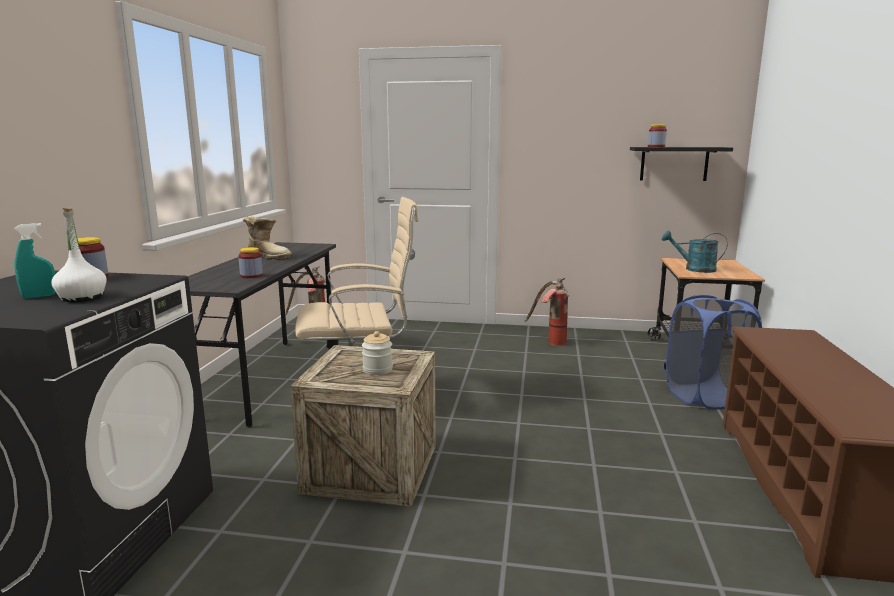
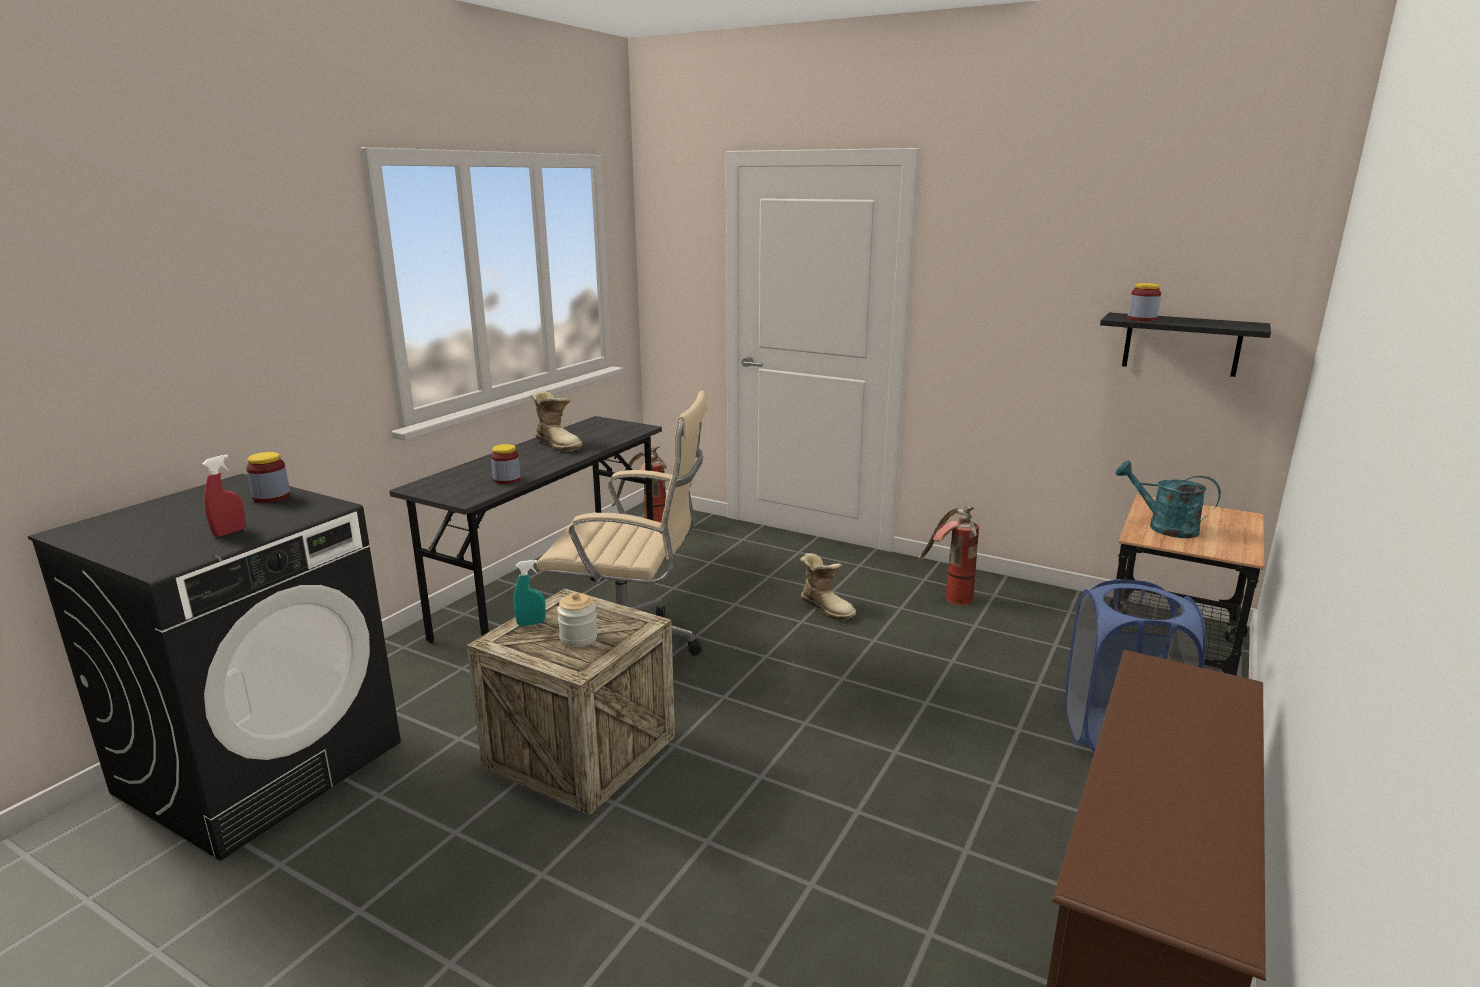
camera: 20 degrees right, 5 degrees up
turquoise spray bottle [14,223,56,299] -> turquoise spray bottle moved to [513,560,546,626]
white bottle [51,207,107,302] -> red spray bottle [202,455,246,537]
none -> boot [800,553,856,622]

